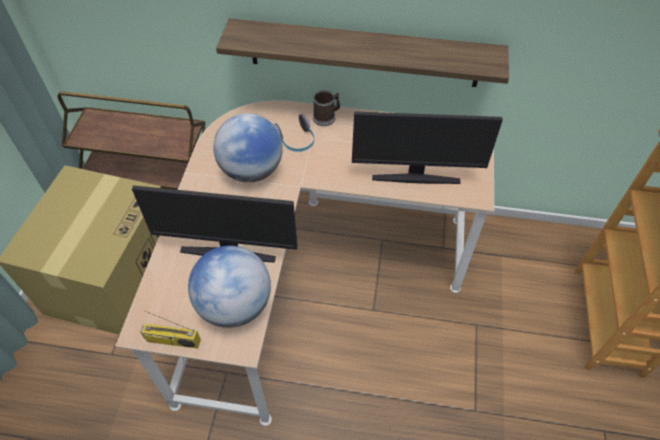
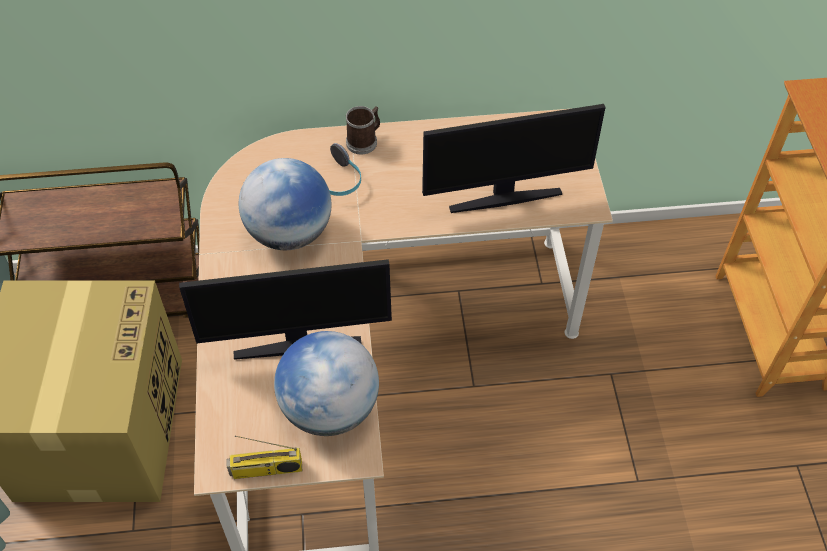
camera: 15 degrees left, 0 degrees up
shelf [216,19,509,87] -> none

